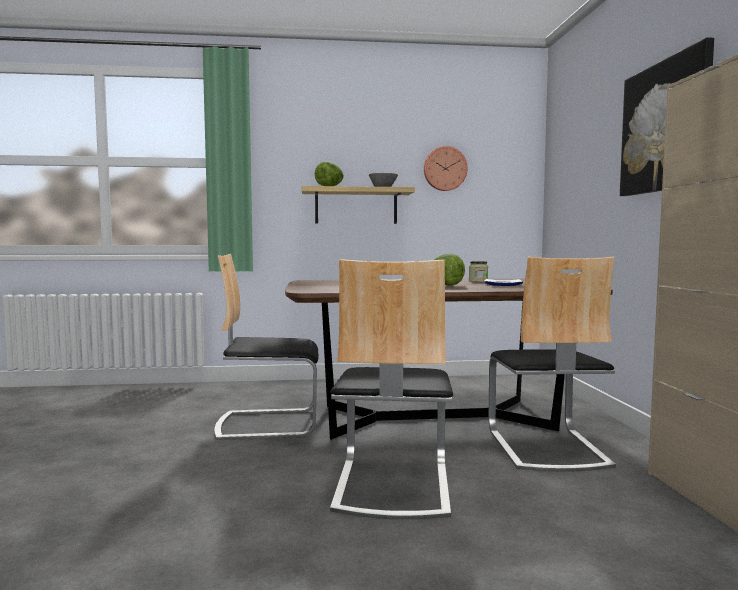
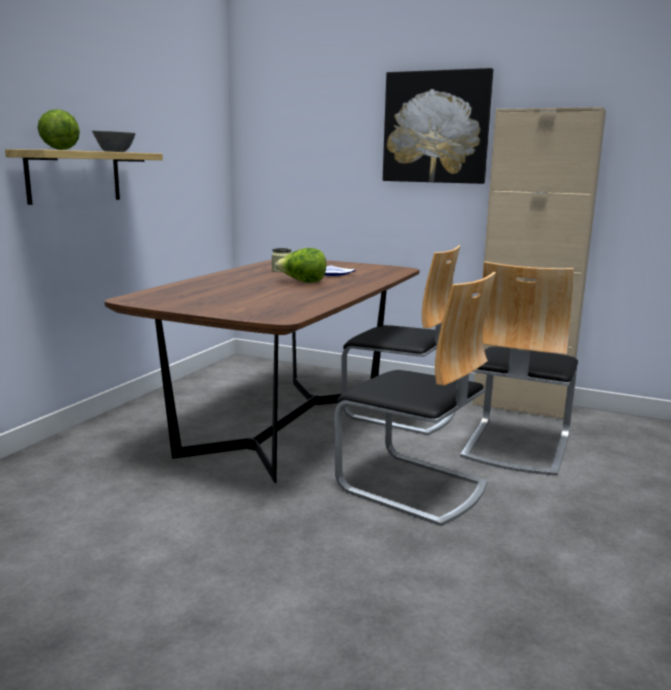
camera: 60 degrees left, 10 degrees up
chair [214,254,318,440] -> chair moved to [460,261,578,476]
wall clock [424,146,467,191] -> none

